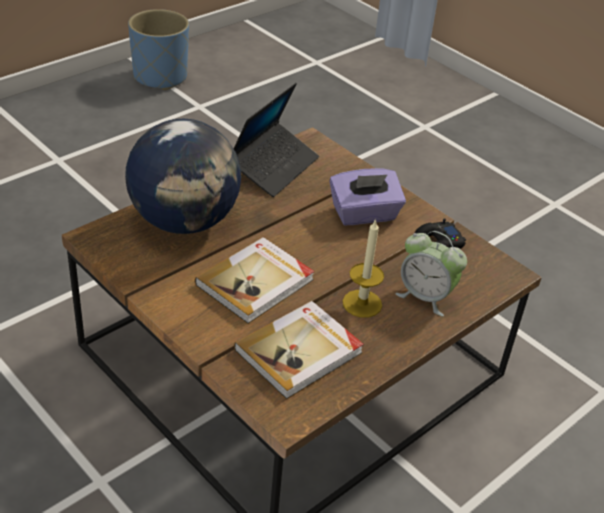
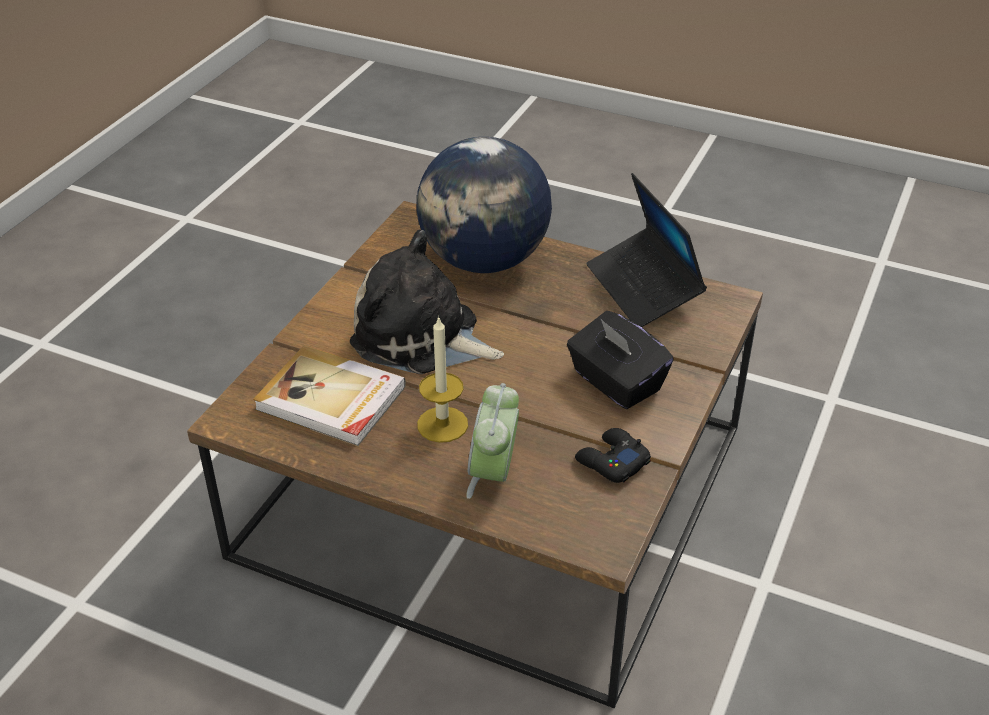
camera: 70 degrees right, 0 degrees up
blue planter [128,9,189,90] -> none
book [195,237,315,324] -> plush toy [350,230,504,374]
laptop [234,83,319,197] -> laptop turned 60 degrees clockwise [586,173,707,327]
purple tissue box [330,168,406,225] -> black tissue box [567,311,674,409]

